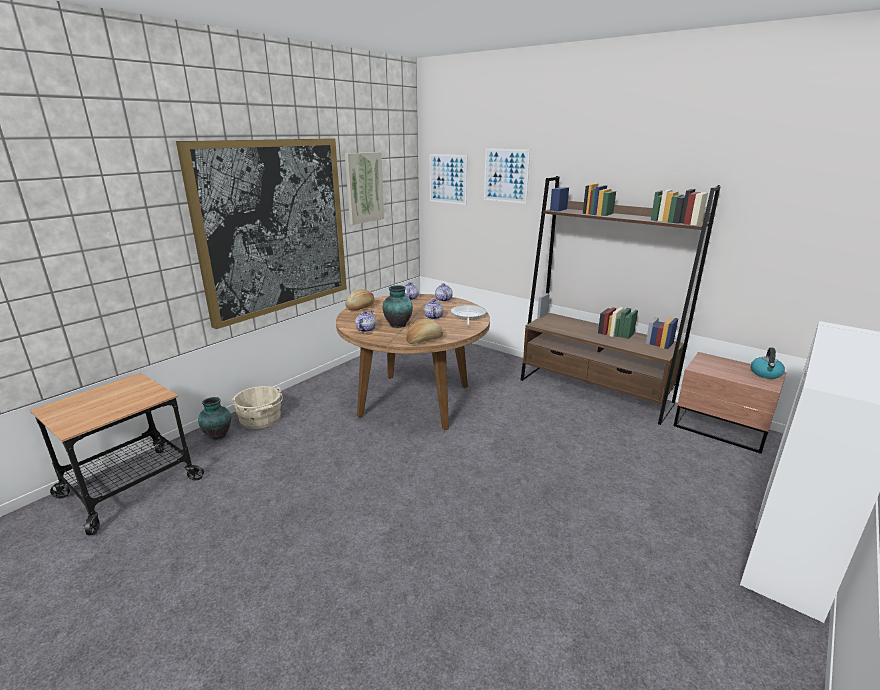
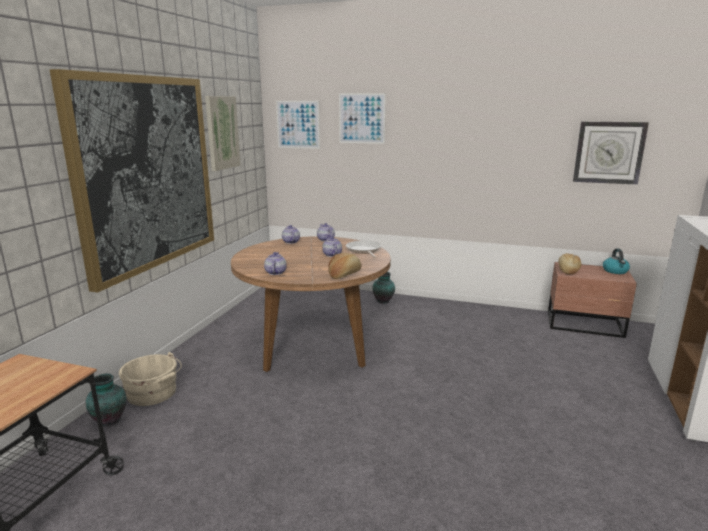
camera: 20 degrees left, 5 degrees down
bread [345,289,375,311] -> bread moved to [558,253,581,274]
vase [383,285,413,328] -> vase moved to [372,272,395,304]
brown bookcase [521,176,721,425] -> none
none -> wall clock [573,122,649,185]

